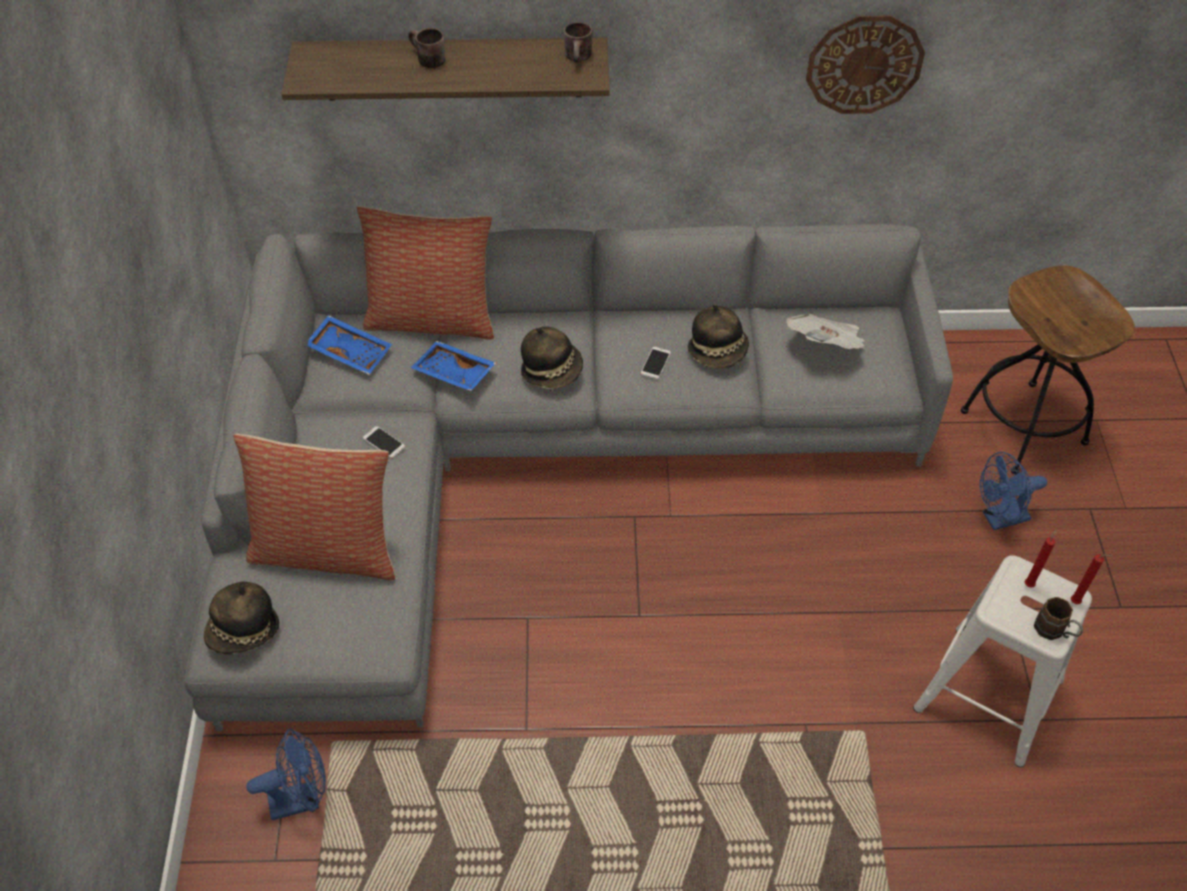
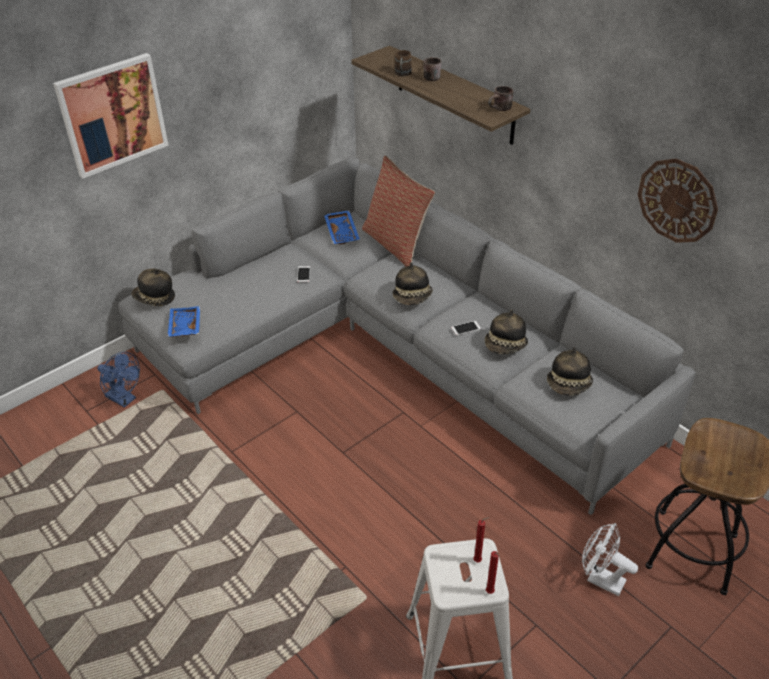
camera: 50 degrees right, 10 degrees down
pillow [234,434,395,580] -> none
blue tray [410,341,496,391] -> blue tray moved to [167,306,200,337]
newspaper [786,314,865,349] -> hat [547,347,593,396]
blue fan [980,452,1047,530] -> white fan [582,523,638,596]
brown mug [1034,597,1083,640] -> brown mug moved to [395,50,412,77]
none -> picture [53,53,169,178]

